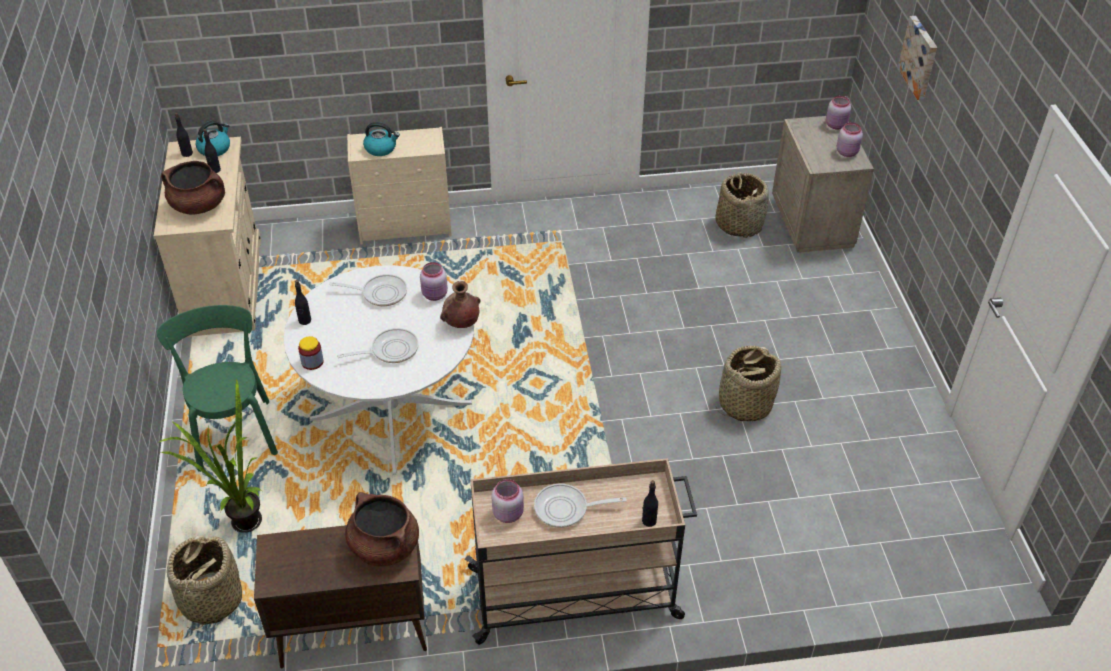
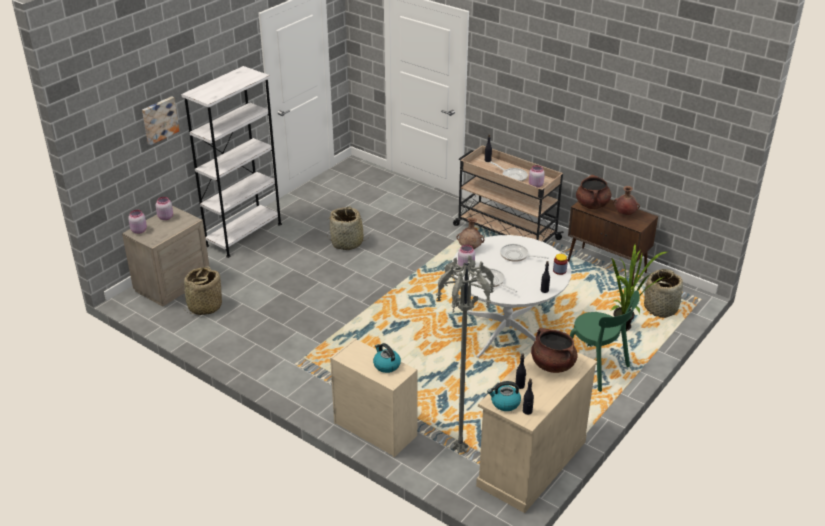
camera: 135 degrees left, 10 degrees down
green chair [157,305,278,472] -> green chair turned 75 degrees counterclockwise [570,290,640,392]
none -> white bookcase [181,66,282,258]
none -> grey floor lamp [436,255,495,454]
none -> brown vase [613,186,640,215]

